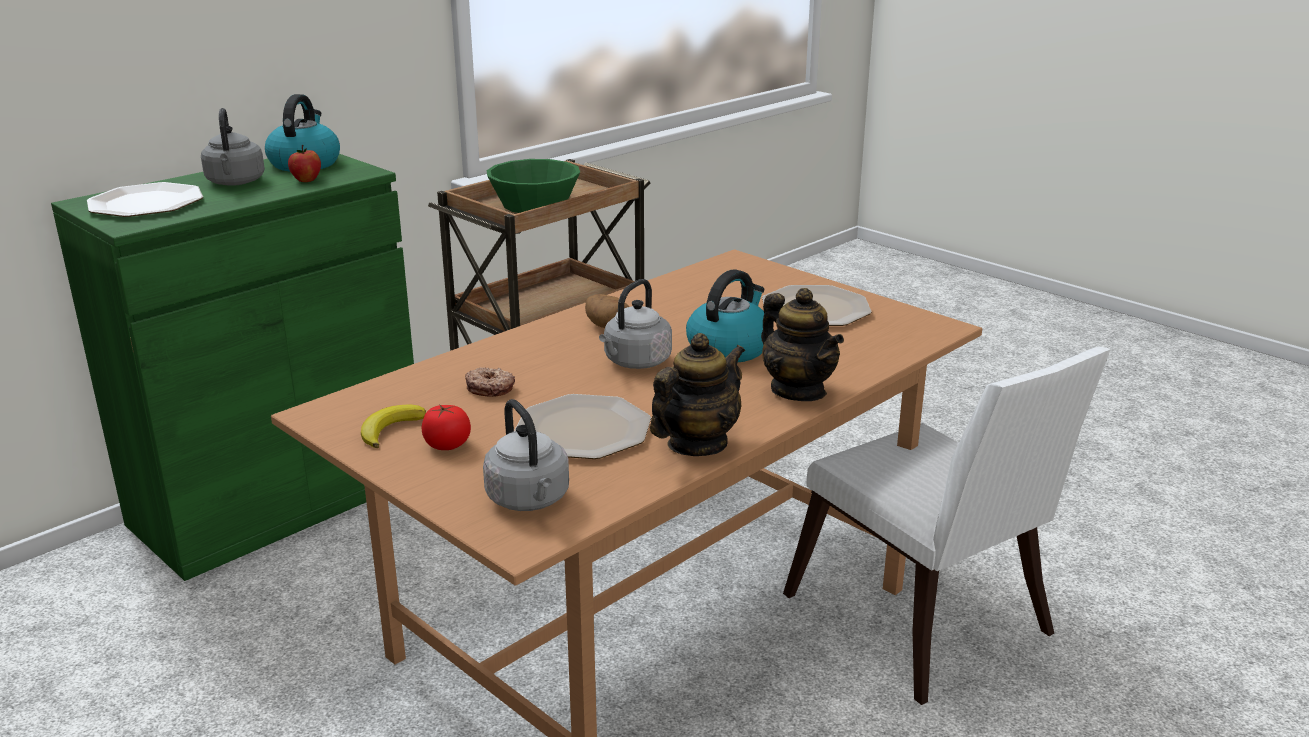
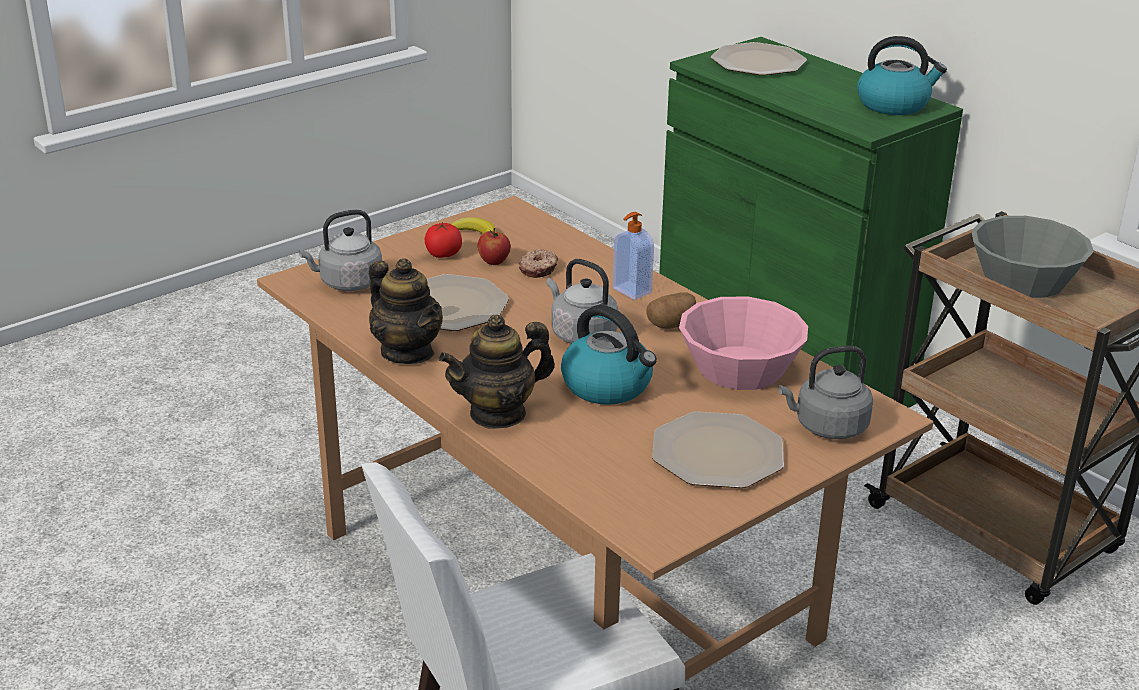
camera: 95 degrees right, 5 degrees up
grey kettle [201,108,265,186] -> grey kettle moved to [778,346,873,439]
apple [288,145,321,182] -> apple moved to [477,228,511,265]
green bowl [487,159,580,213] -> grey bowl [971,216,1094,298]
none -> soap dispenser [613,212,654,300]
none -> pink bowl [679,296,808,390]

